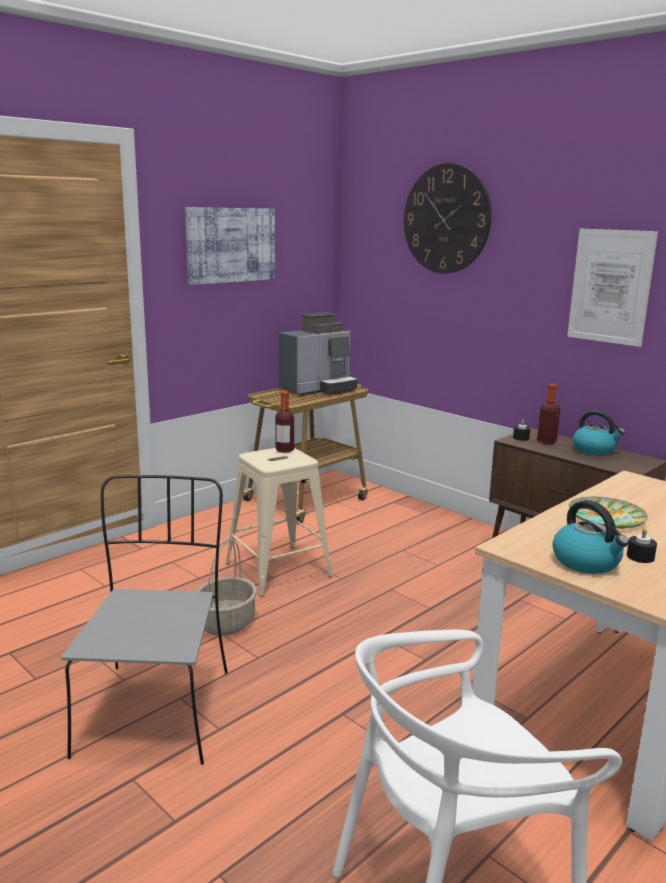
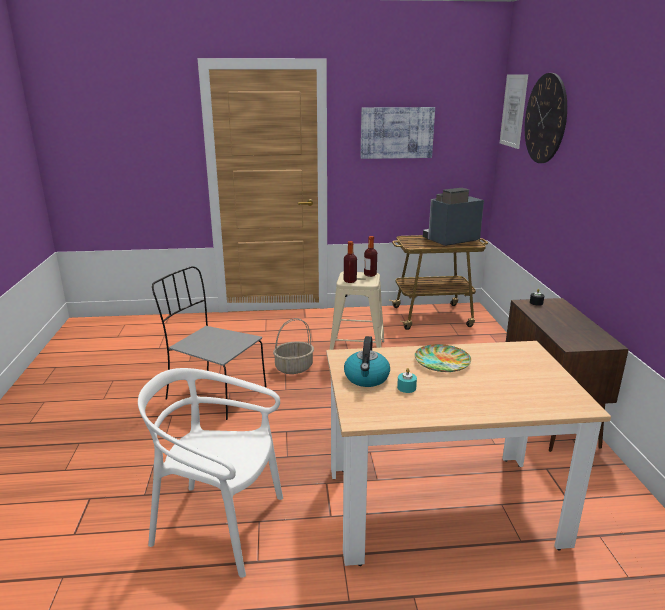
camera: 40 degrees right, 5 degrees up
grey chair [61,475,228,765] -> grey chair turned 105 degrees counterclockwise [152,266,267,420]
coffee machine [279,312,357,395] -> coffee machine turned 150 degrees clockwise [423,188,484,246]
bottle [537,384,560,444] -> bottle moved to [344,241,357,283]
picture [567,229,658,347] -> picture moved to [500,75,528,149]
kettle [573,410,625,455] -> none
black candle [627,528,657,563] -> turquoise candle [397,368,417,393]

